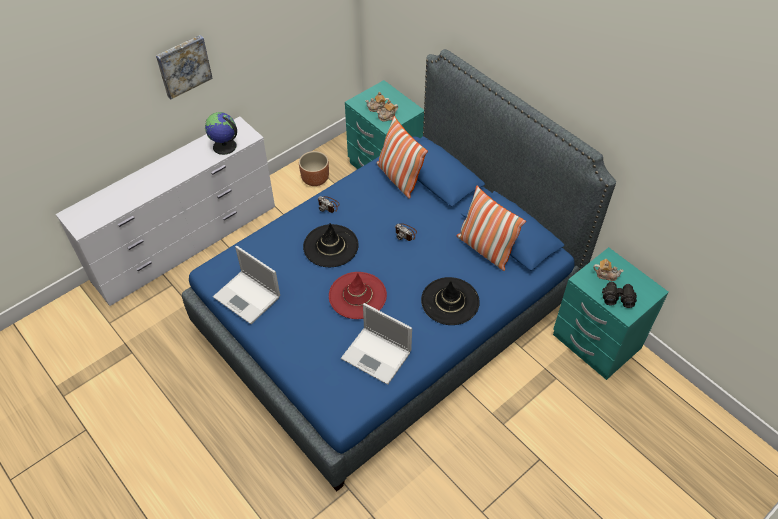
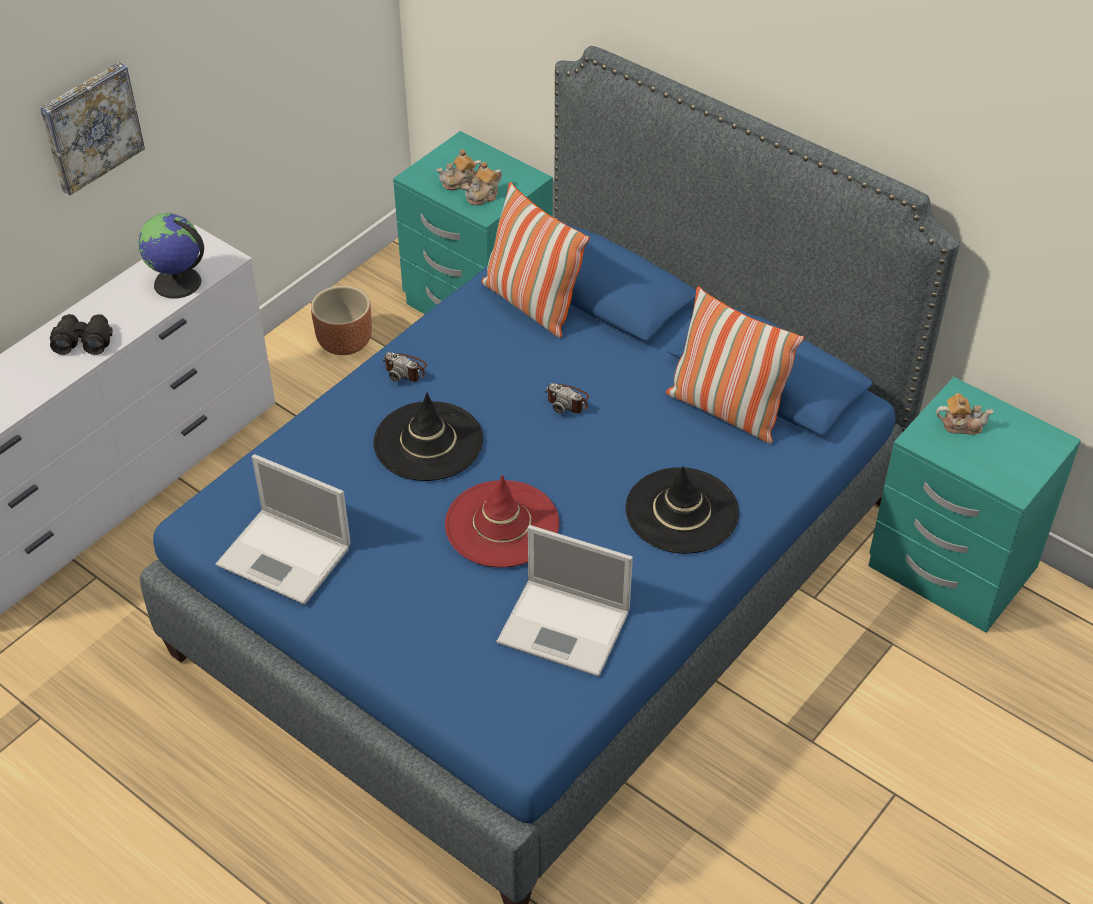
camera: 10 degrees left, 5 degrees down
black binoculars [602,281,637,308] -> black binoculars moved to [50,314,112,355]

